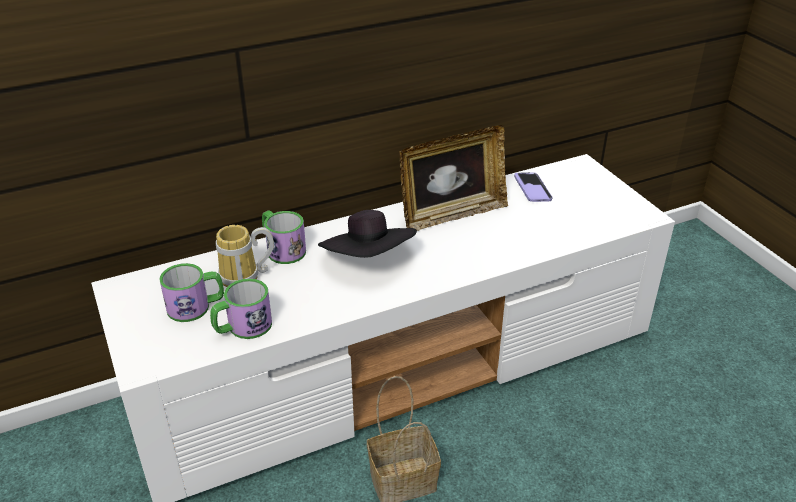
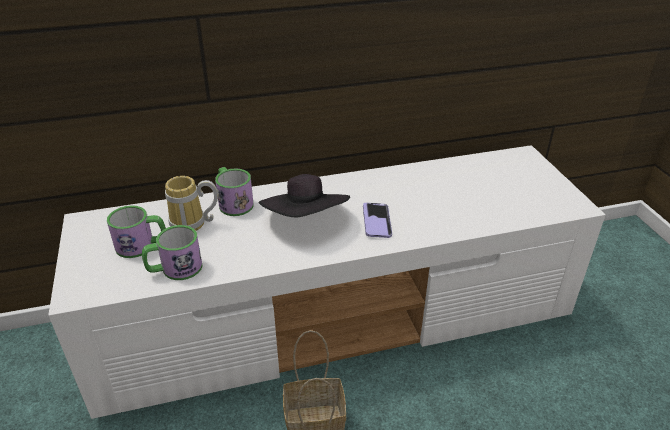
camera: 10 degrees right, 0 degrees up
picture frame [399,125,508,231] -> none
phone [514,172,552,202] -> phone moved to [363,202,392,238]

